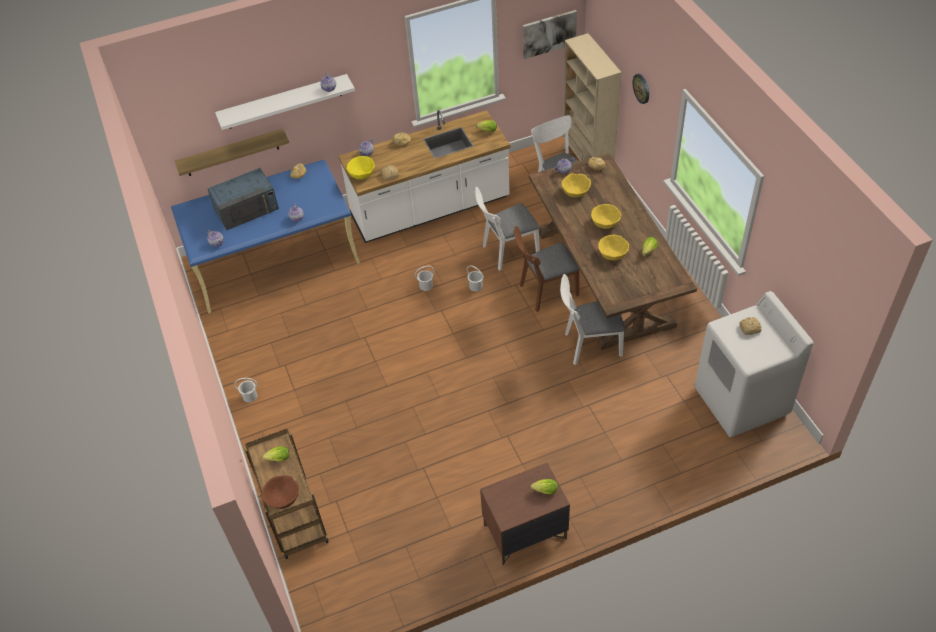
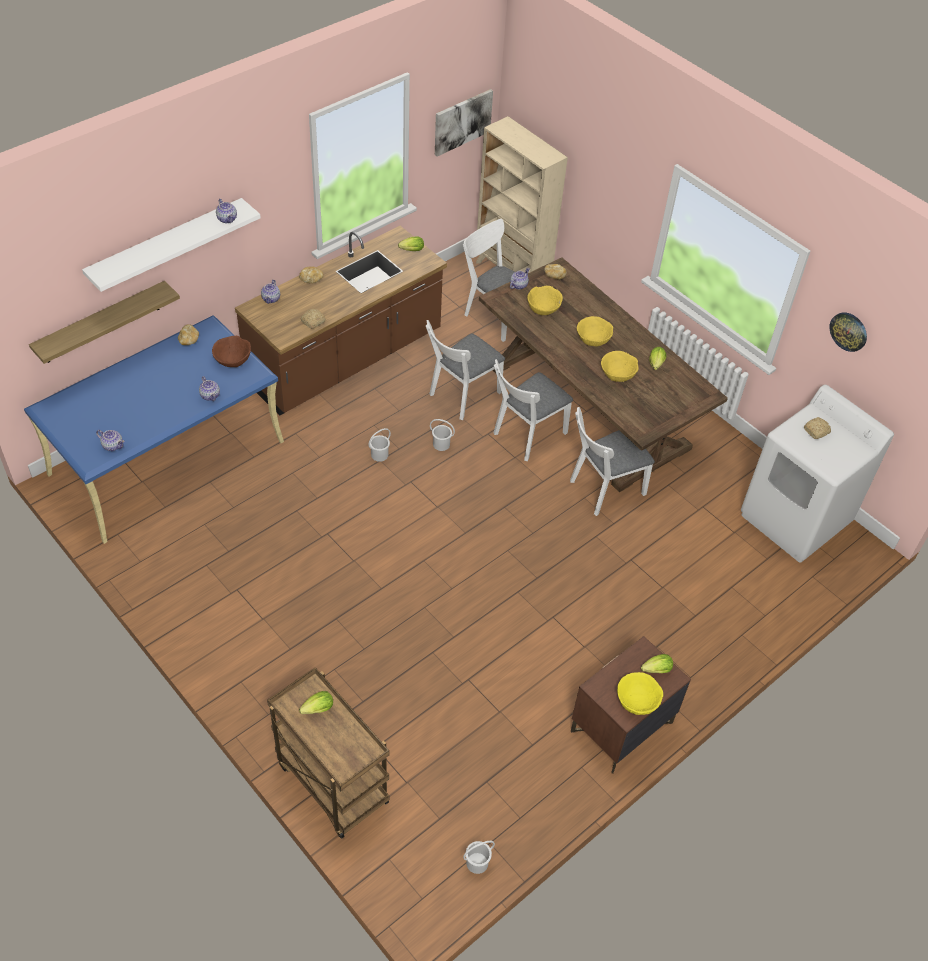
camera: 25 degrees left, 0 degrees up
blue microwave [208,168,279,230] -> none
white bucket [234,378,257,403] -> white bucket moved to [463,841,495,874]
brown bowl [262,475,299,509] -> brown bowl moved to [212,336,251,367]
white counter [339,110,510,243] -> brown counter [235,226,447,416]
yellow bowl [347,156,374,179] -> yellow bowl moved to [617,672,663,715]
brown chair [514,226,580,312] -> white chair [493,359,573,462]
wall clock [632,74,649,104] -> wall clock moved to [829,313,867,352]

